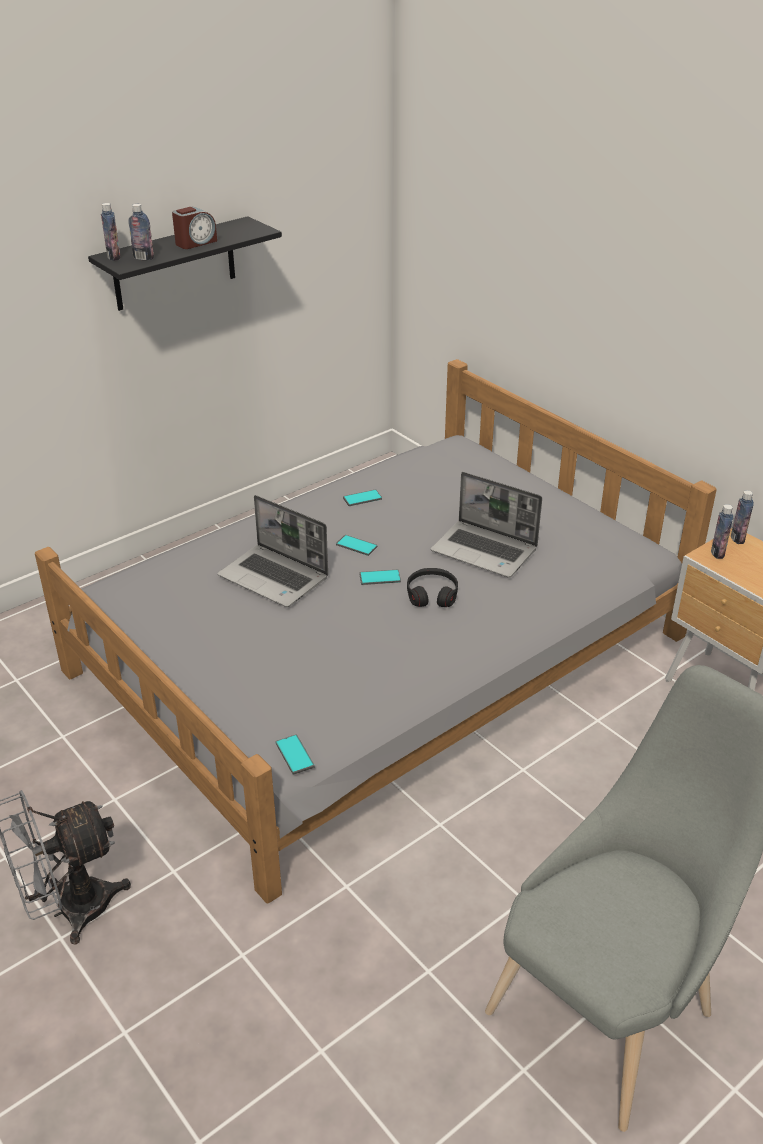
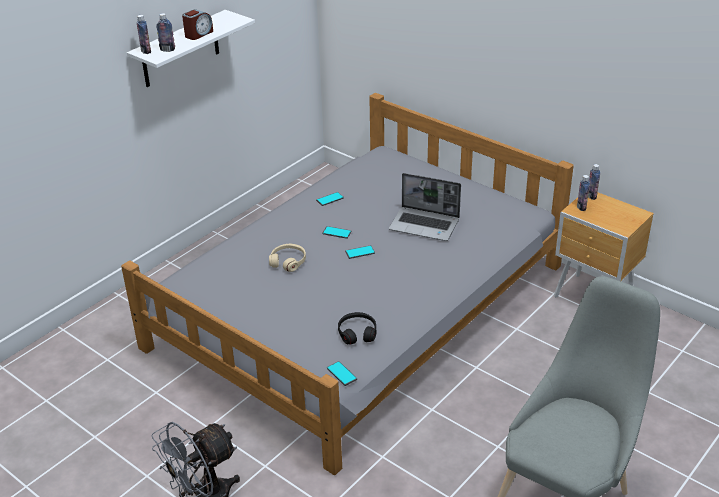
camera: 10 degrees left, 0 degrees up
black shelf [88,216,282,311] -> white shelf [127,10,255,87]
laptop [217,495,328,607] -> beige headphones [269,244,306,272]
black headphones [407,568,458,607] -> black headphones moved to [338,312,377,345]

